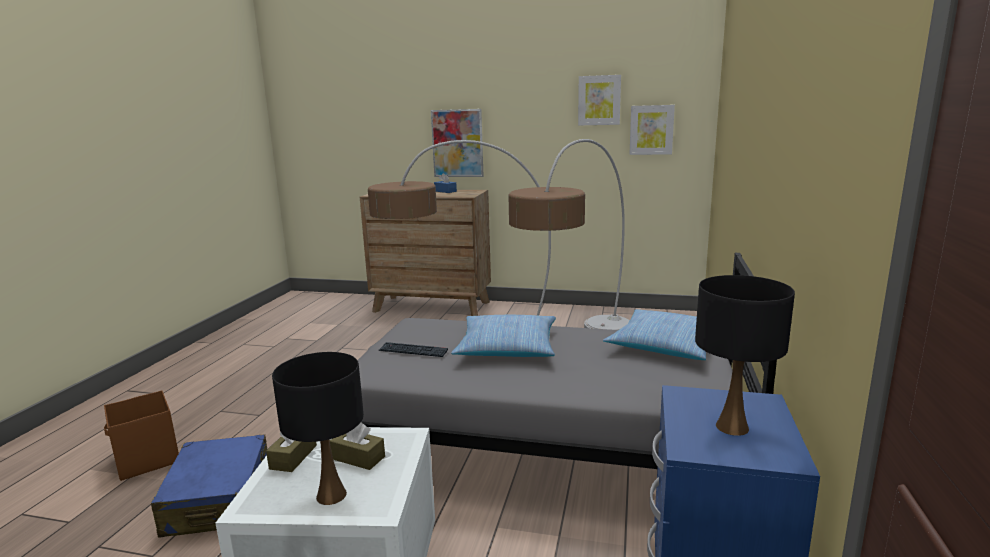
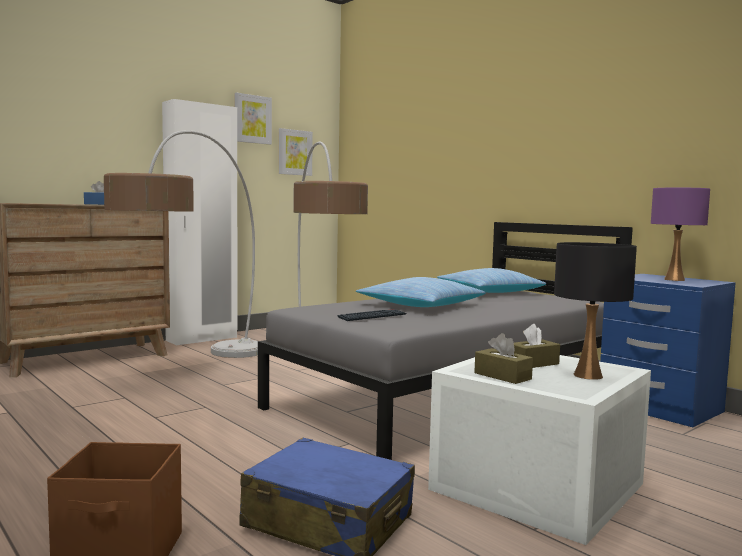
camera: 55 degrees left, 10 degrees down
picture [431,109,484,177] -> none
black table lamp [695,275,795,436] -> purple table lamp [651,188,710,281]
none -> white wardrobe [162,99,238,345]

